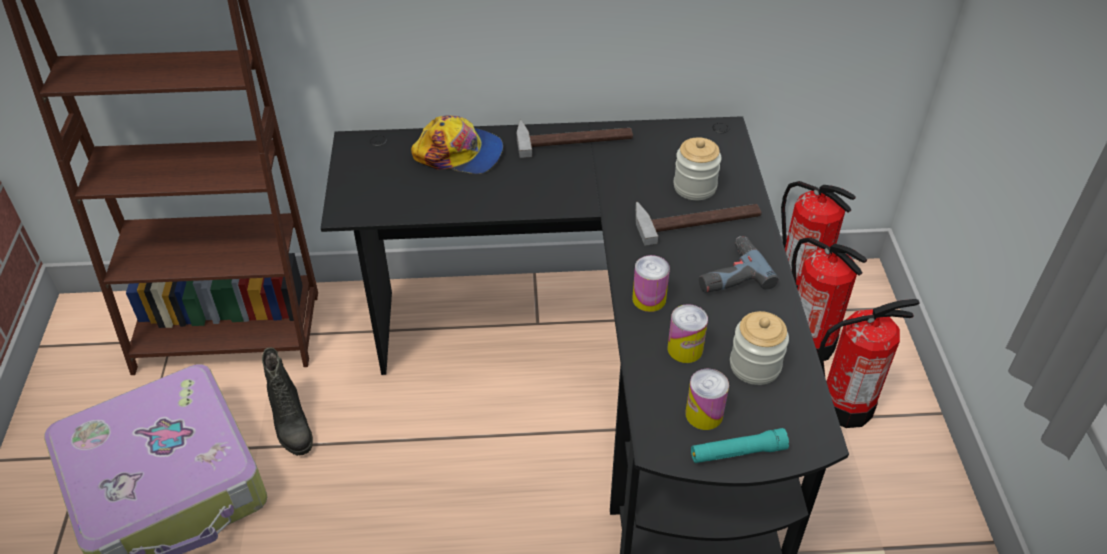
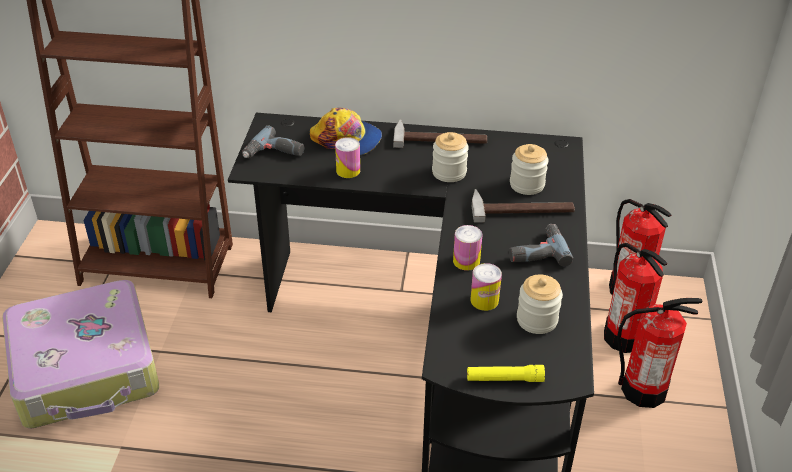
camera: 10 degrees right, 5 degrees down
black boot [262,347,313,456] -> none
can [685,369,729,430] -> can moved to [335,137,360,178]
turquoise flashlight [691,428,789,463] -> yellow flashlight [467,365,545,382]
none -> power drill [242,125,304,158]
none -> jar [432,132,469,182]

